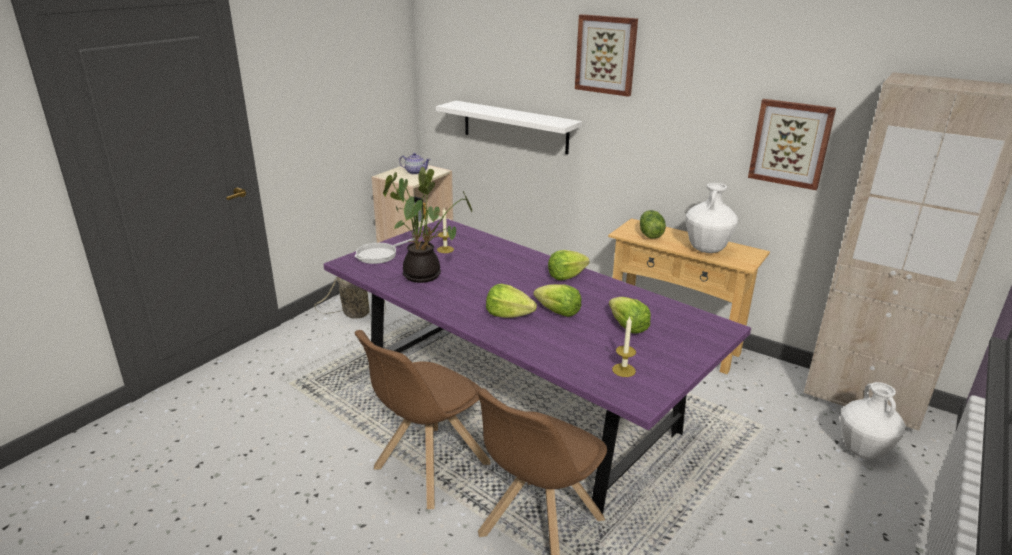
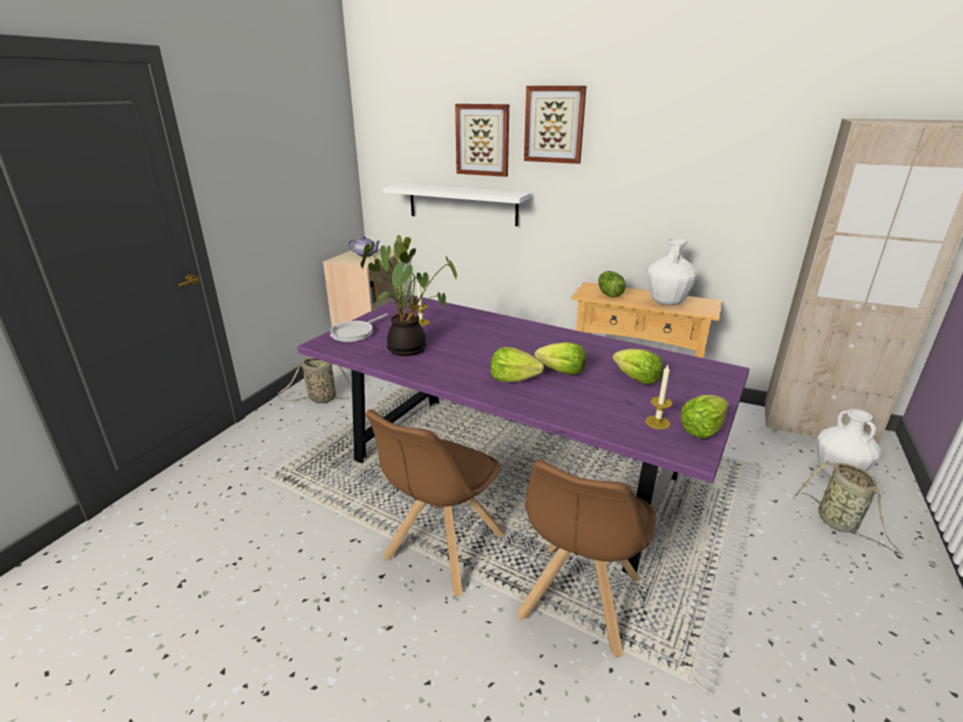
camera: 10 degrees left, 0 degrees up
lettuce [548,250,590,280] -> lettuce moved to [680,395,729,439]
picture [748,99,836,190] -> picture moved to [455,104,509,177]
none -> basket [793,461,903,556]

